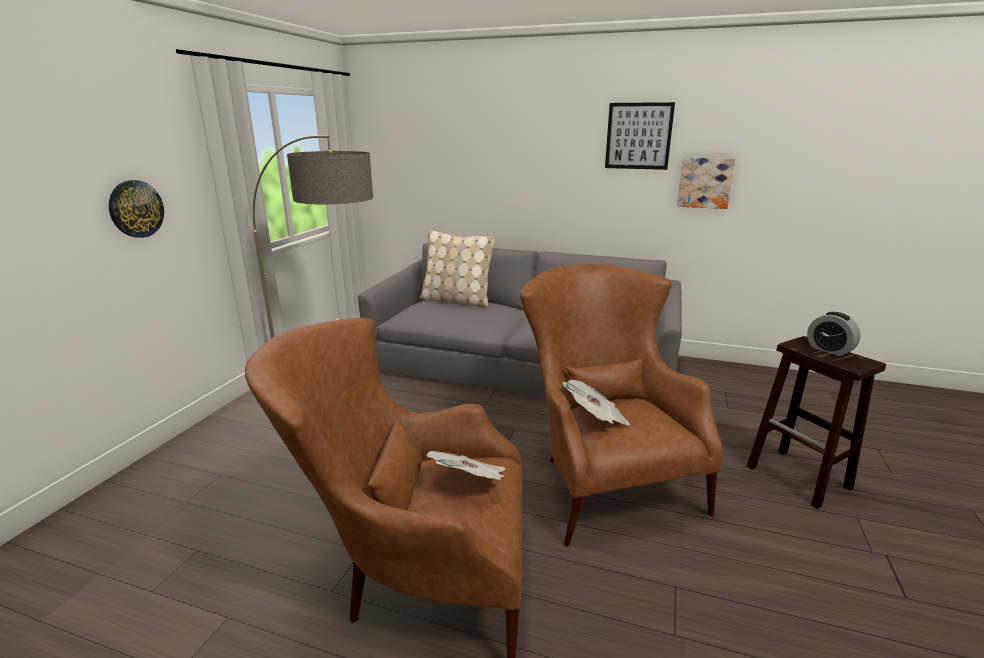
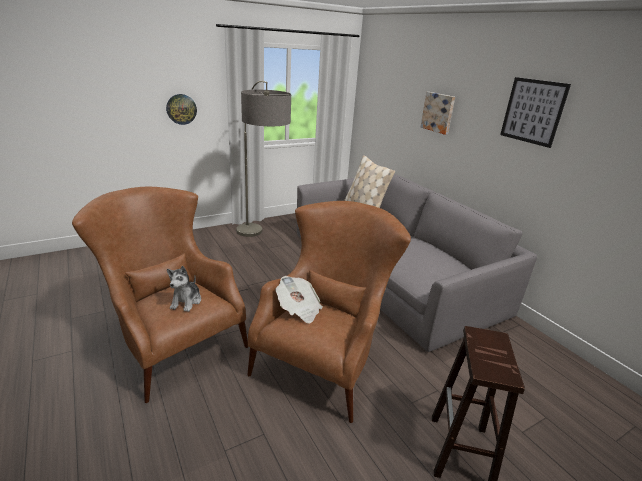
camera: 40 degrees right, 5 degrees up
newspaper [427,451,505,480] -> plush toy [167,266,201,312]
picture [677,157,735,209] -> picture moved to [421,92,455,135]
alarm clock [807,312,861,356] -> none

